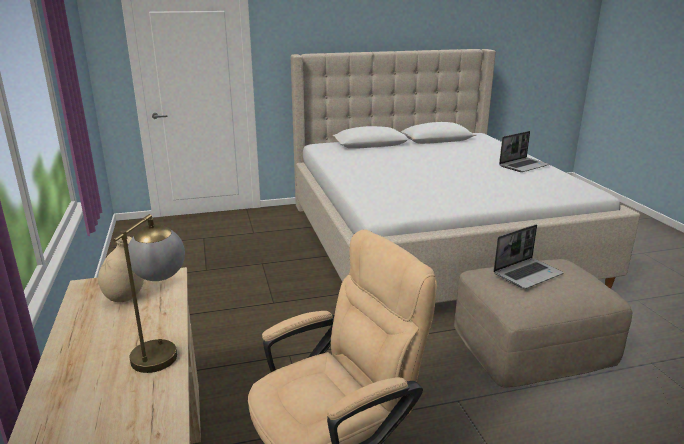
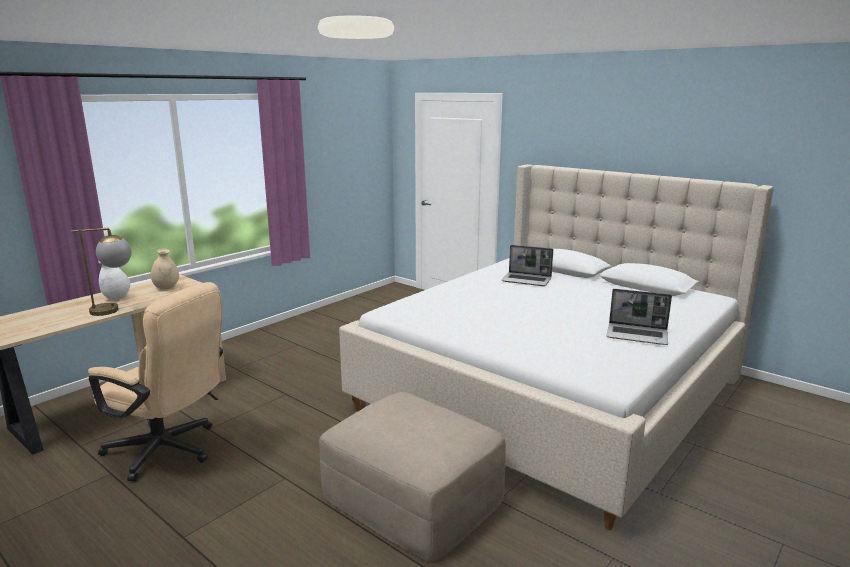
camera: 55 degrees right, 5 degrees down
laptop [493,225,564,289] -> laptop moved to [502,245,553,286]
none -> white vase [98,261,130,300]

